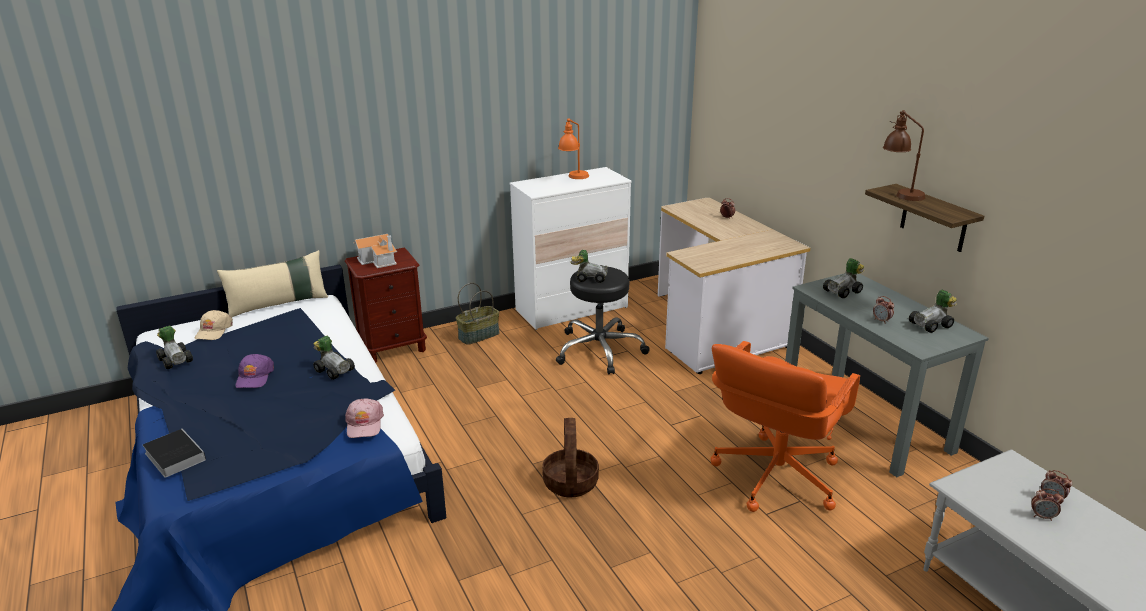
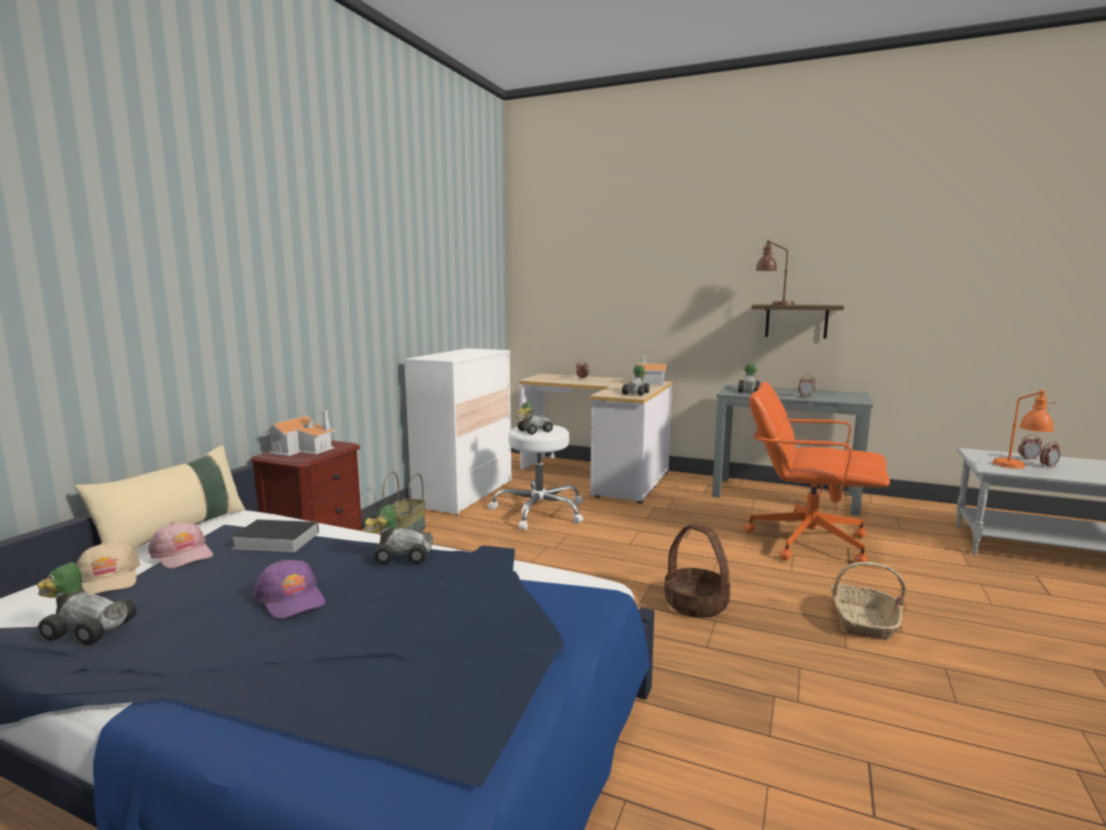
camera: 40 degrees left, 15 degrees down
book [143,429,206,478] -> book moved to [230,519,319,552]
pink cap [345,398,384,438] -> pink cap moved to [148,522,213,569]
black stool [556,267,650,374] -> white stool [488,425,584,530]
orange table lamp [558,118,589,179] -> orange table lamp moved to [992,390,1056,469]
orange office chair [711,341,860,512] -> orange office chair turned 120 degrees clockwise [745,382,890,562]
toy car [909,290,957,333] -> toy car moved to [622,365,650,396]
none -> toy house [637,356,667,386]
none -> basket [831,562,906,640]

